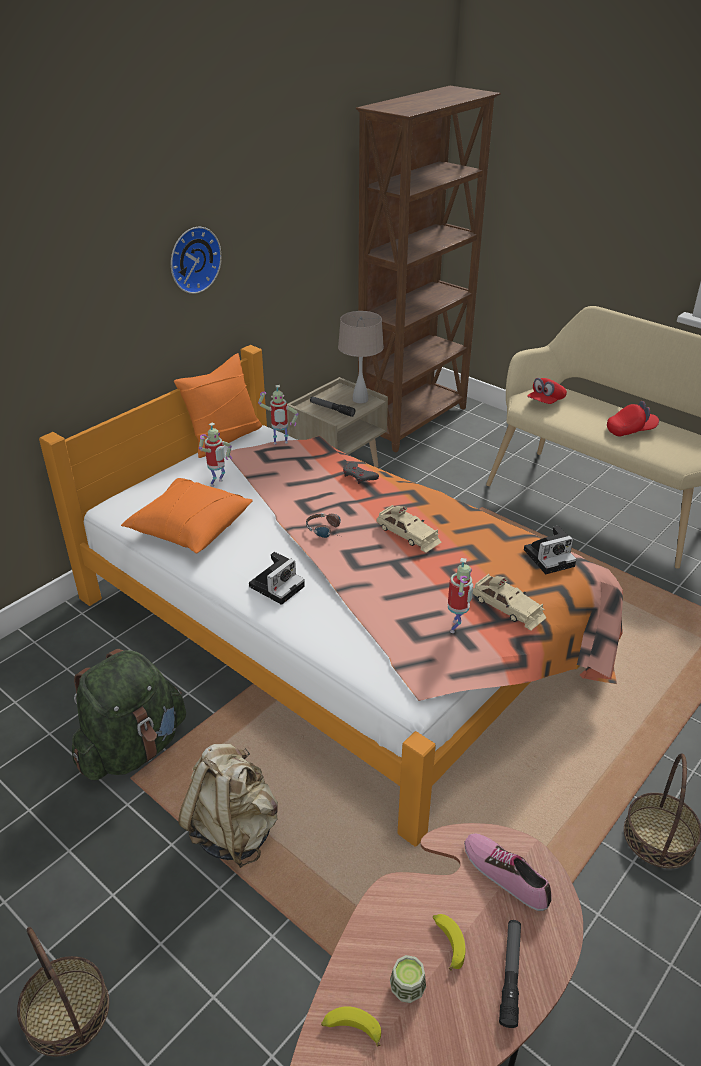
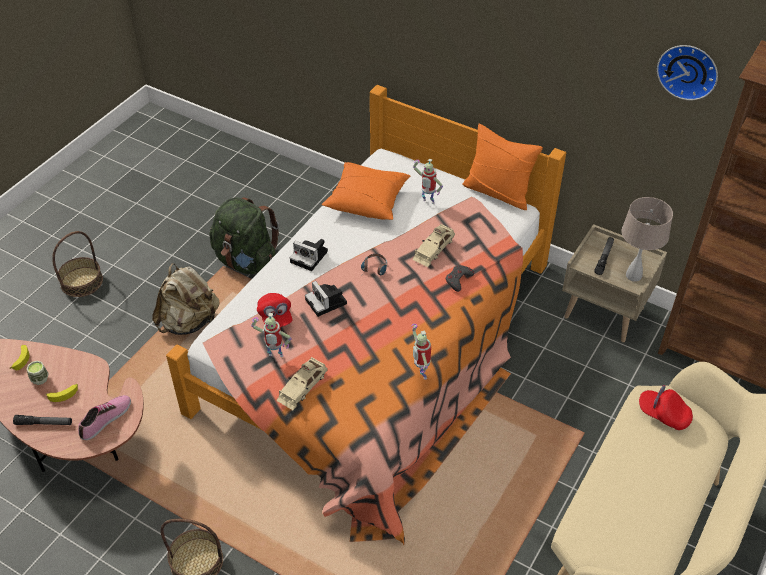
camera: 80 degrees right, 10 degrees up
wall clock [171,227,222,294] -> wall clock moved to [657,45,718,100]
toy robot [258,385,299,444] -> toy robot moved to [411,324,431,380]
beige toy car [376,505,442,553] -> beige toy car moved to [413,224,455,267]
camera [524,525,577,574] -> camera moved to [305,281,347,317]
red cap [607,401,659,436] -> red cap moved to [257,293,292,327]

